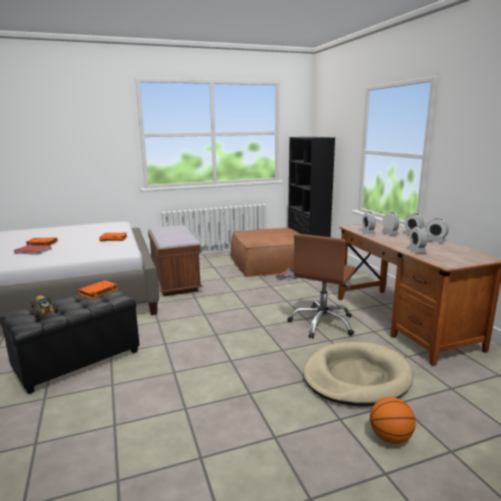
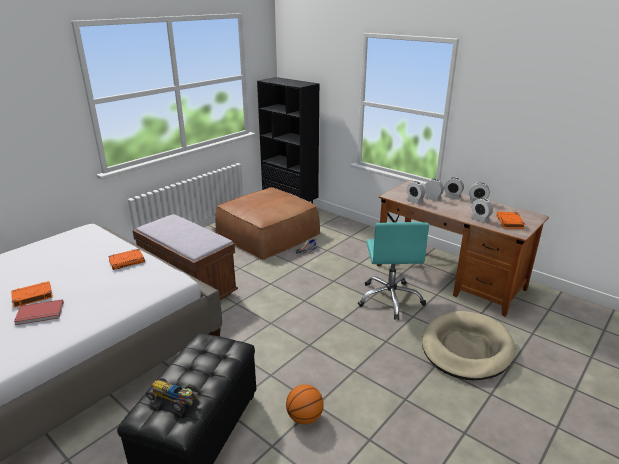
camera: 30 degrees left, 10 degrees up
orange book [78,280,117,299] -> orange book moved to [496,211,525,229]
brown office chair [287,234,356,339] -> turquoise office chair [358,222,429,320]
basketball [370,397,416,444] -> basketball moved to [286,384,324,424]

